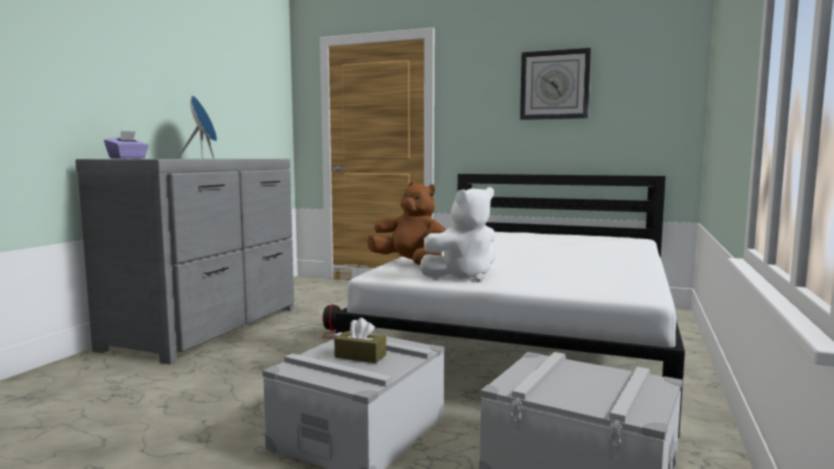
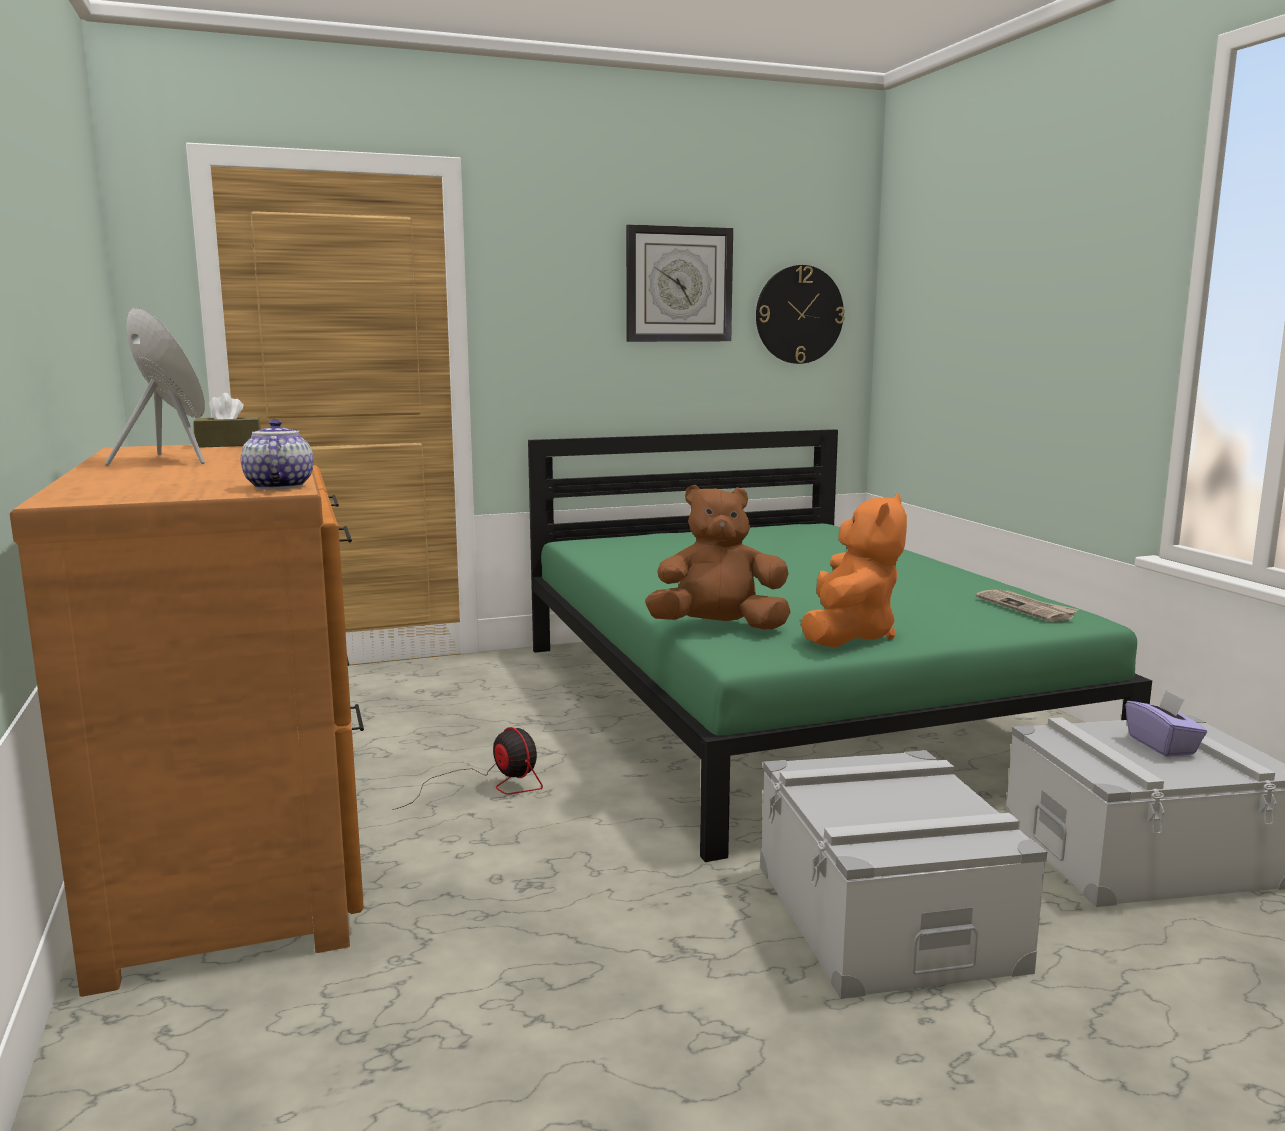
camera: 40 degrees left, 5 degrees up
grey dresser [75,159,294,365] -> brown dresser [10,445,364,997]
purple tissue box [104,131,149,159] -> purple tissue box moved to [1125,690,1207,757]
brown tissue box [334,318,386,363] -> brown tissue box moved to [193,393,261,448]
white bed [336,174,685,438] -> green bed [528,429,1152,862]
white plush toy [420,187,496,282] -> orange plush toy [801,494,907,647]
none -> teapot [241,419,314,489]
none -> wall clock [756,265,845,364]
none -> newspaper [976,589,1079,622]

